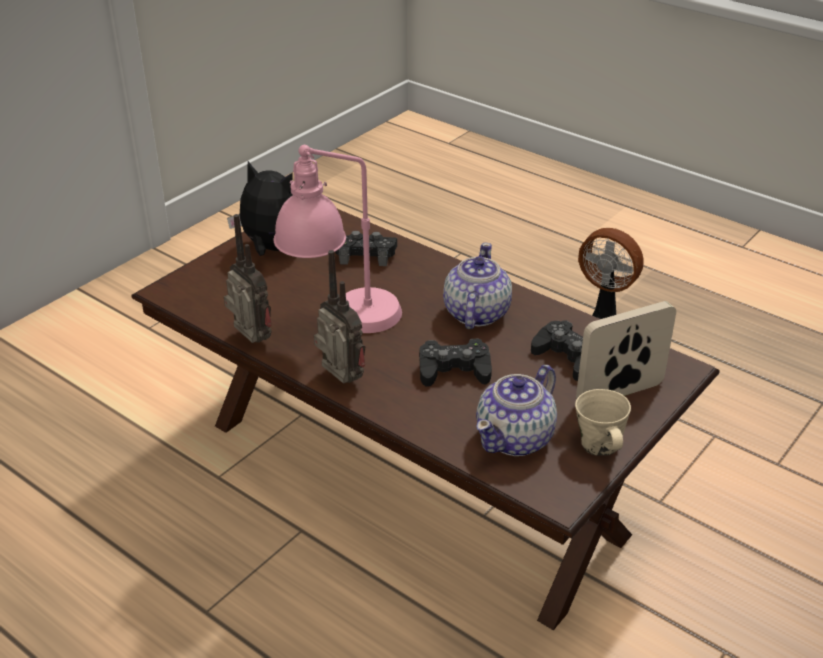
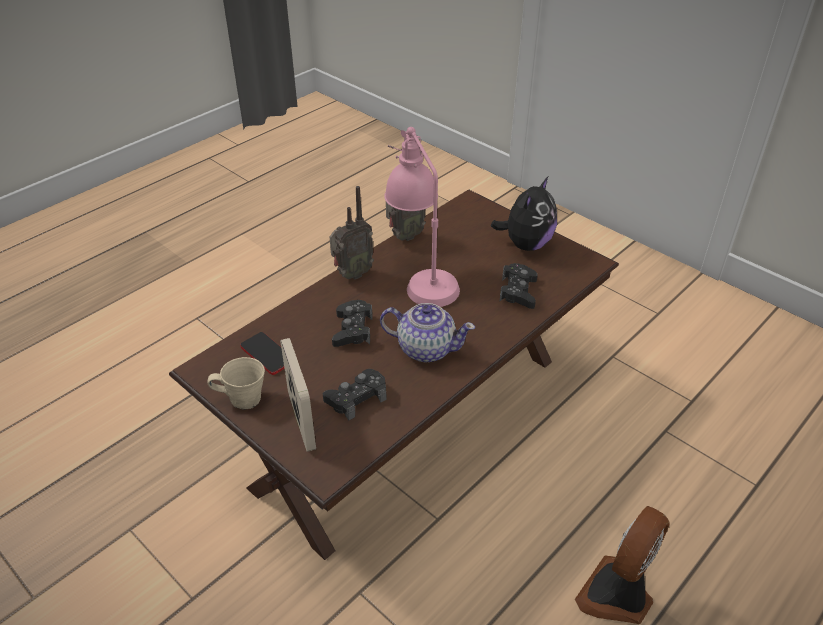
camera: 95 degrees right, 5 degrees up
teapot [476,365,557,456] -> phone [240,332,285,375]

